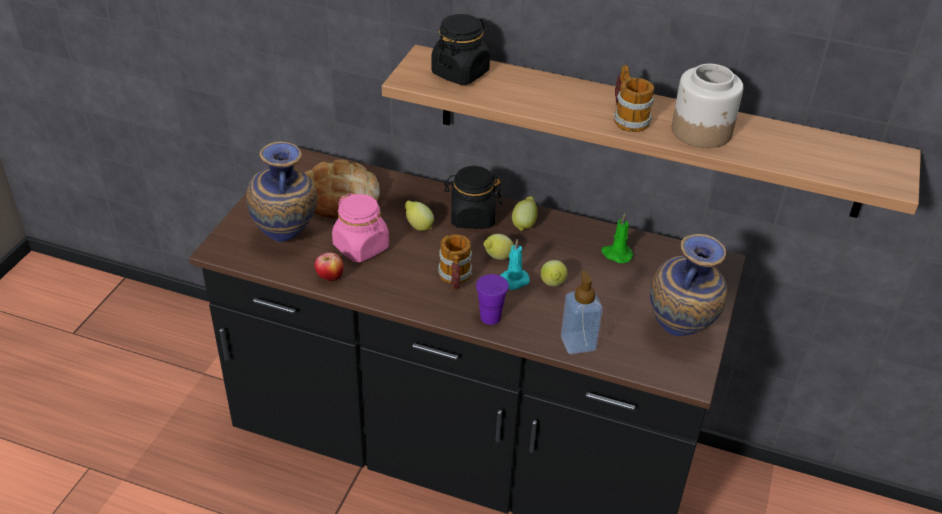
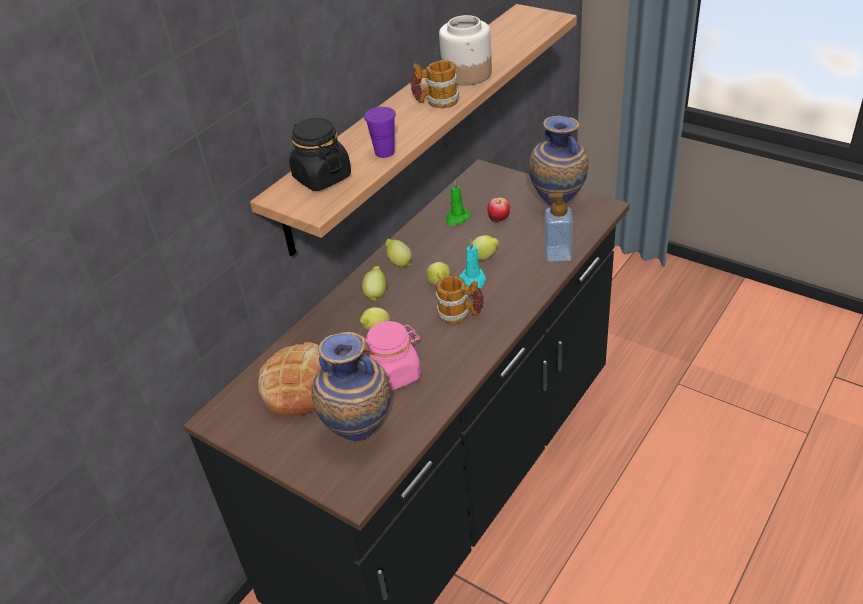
camera: 70 degrees left, 0 degrees up
apple [314,252,344,282] -> apple moved to [487,197,510,222]
black jar [444,166,502,229] -> lemon [362,266,387,301]
purple cup [476,274,509,325] -> purple cup moved to [364,107,396,158]

